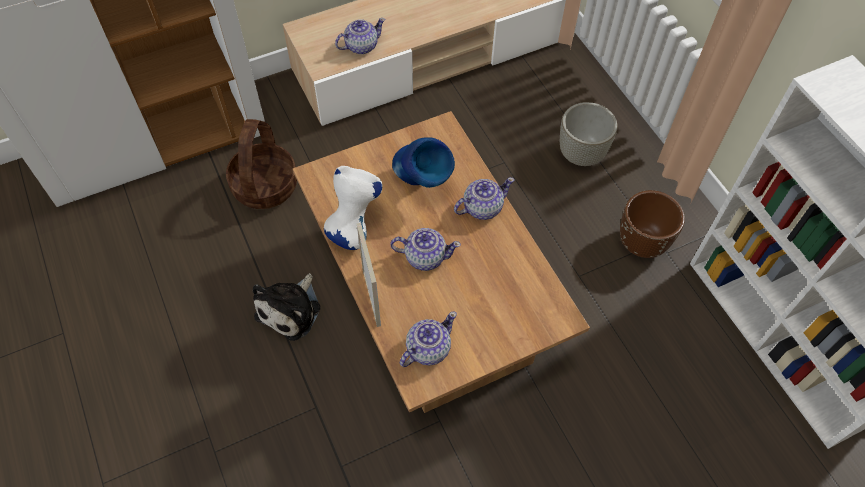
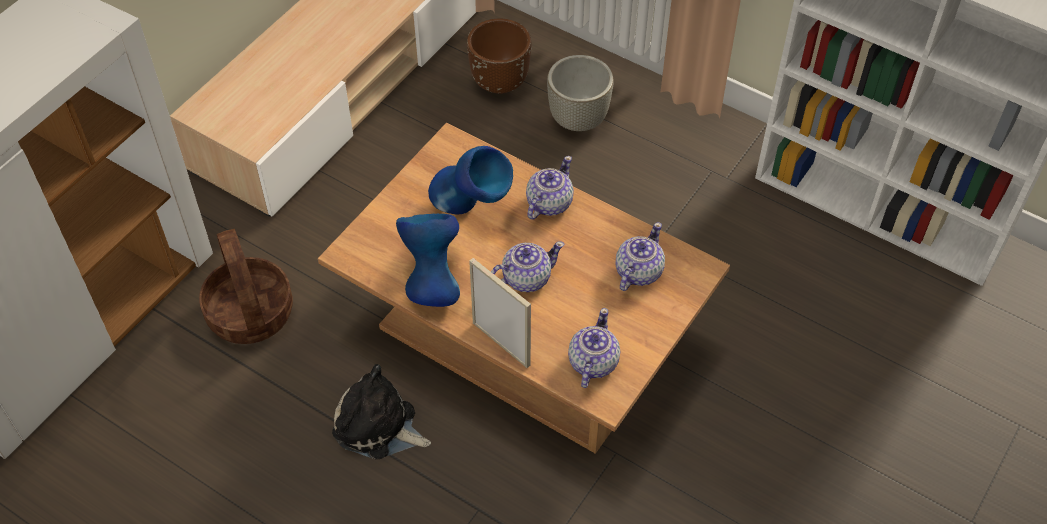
camera: 30 degrees left, 5 degrees down
plush toy [253,273,321,341] -> plush toy turned 120 degrees clockwise [332,364,431,459]
white vase [324,166,383,250] -> blue vase [396,214,460,307]
teapot [335,18,385,54] -> teapot moved to [616,222,665,291]
brown planter [620,190,685,258] -> brown planter moved to [467,19,532,94]

